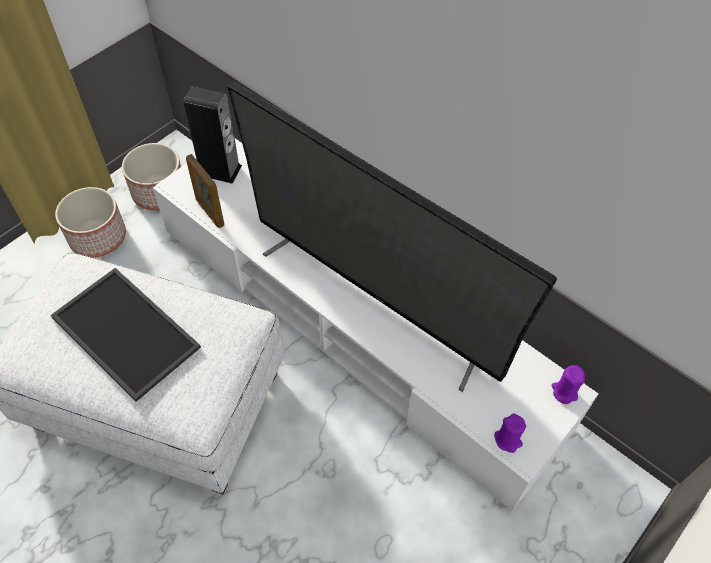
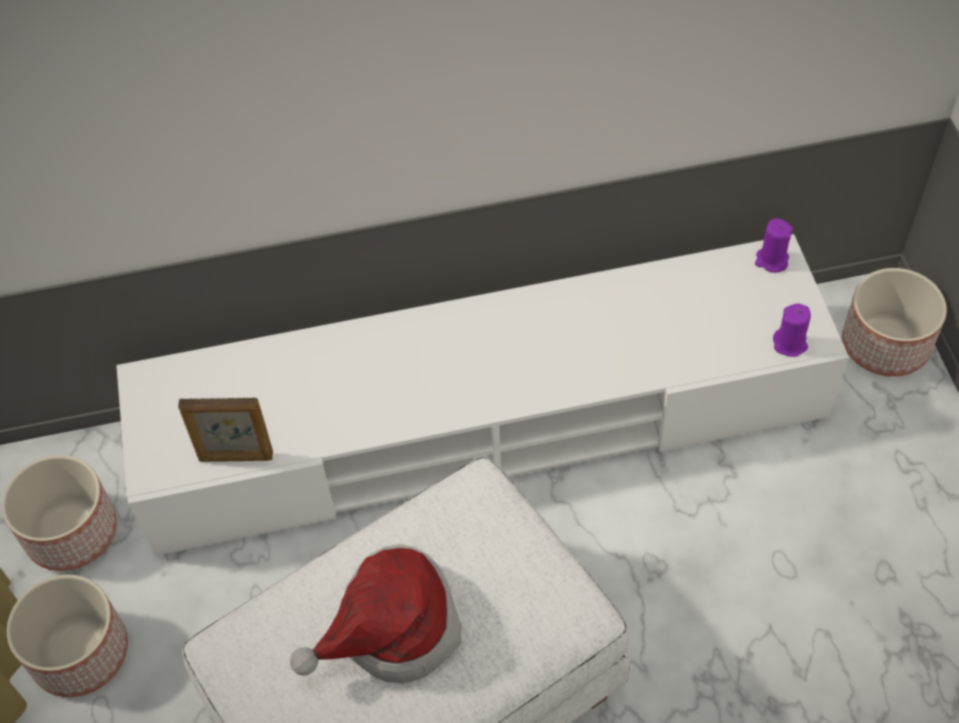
camera: 50 degrees left, 0 degrees up
tray [50,268,201,402] -> hat [290,544,462,683]
speaker [183,86,242,184] -> none
television [227,82,557,392] -> none
none -> planter [842,268,947,377]

